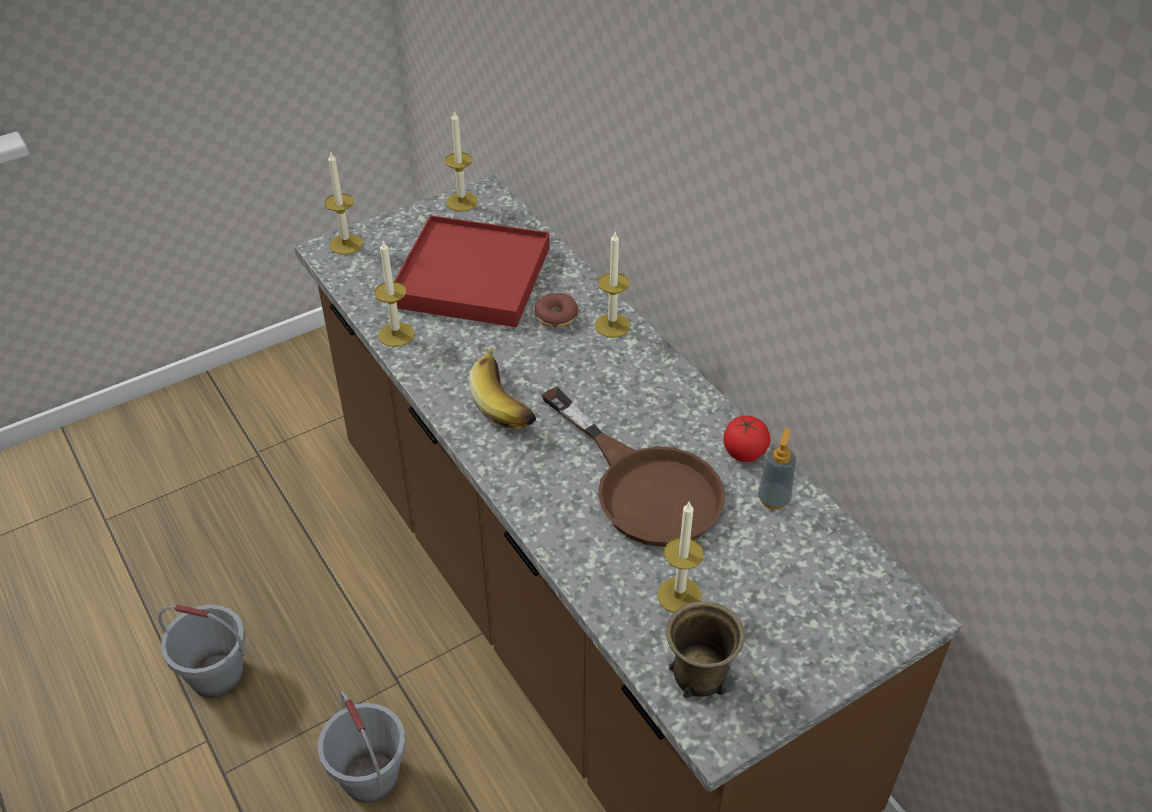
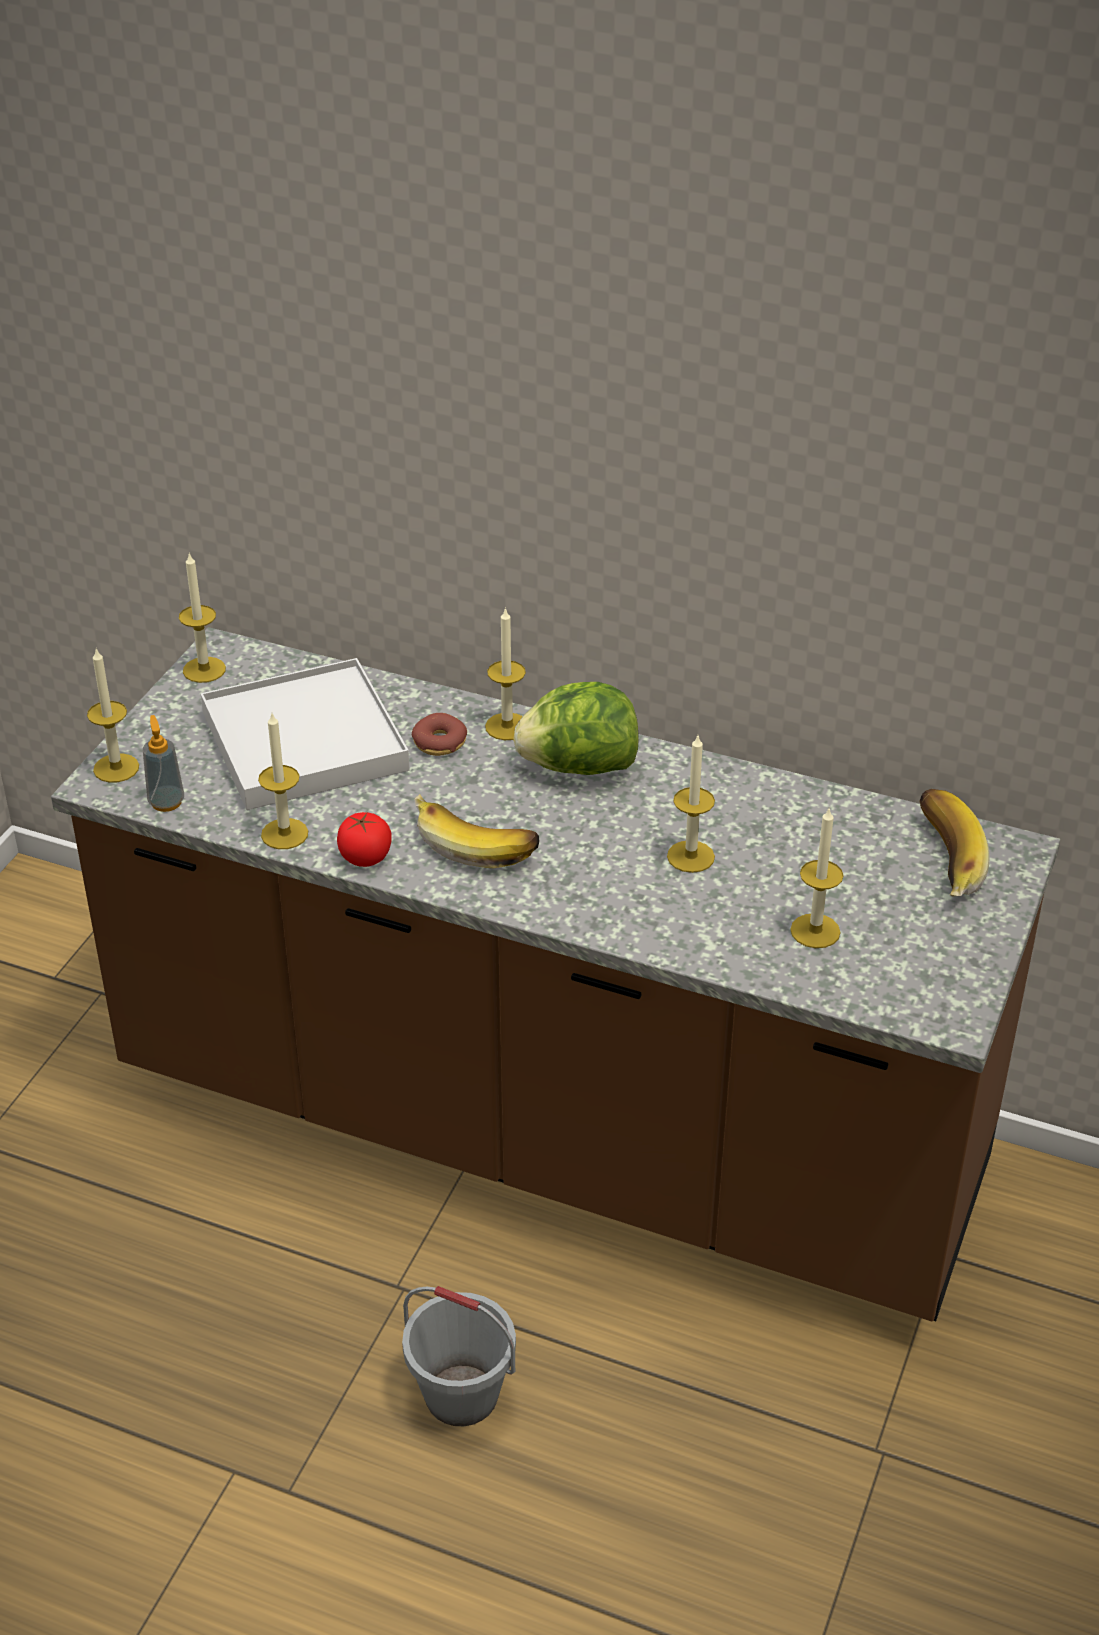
camera: 35 degrees left, 5 degrees down
grey bucket [158,605,246,698] -> none
red tray [394,215,550,327] -> white tray [201,658,410,810]
brown frying pan [542,387,725,547] -> candle [667,736,715,873]
brown mug [666,600,745,698] -> none
tomato [723,416,771,462] -> tomato moved to [337,812,392,867]
soap dispenser [758,428,796,510] -> soap dispenser moved to [143,715,184,812]
none -> lettuce [513,682,638,775]
none -> banana [919,789,989,897]

